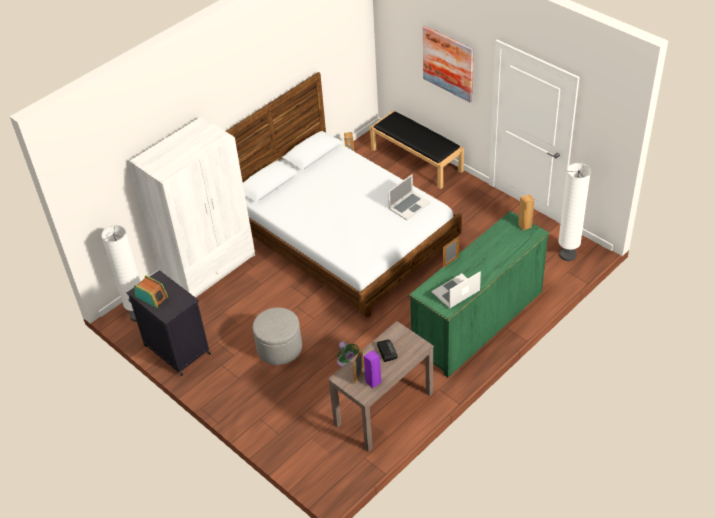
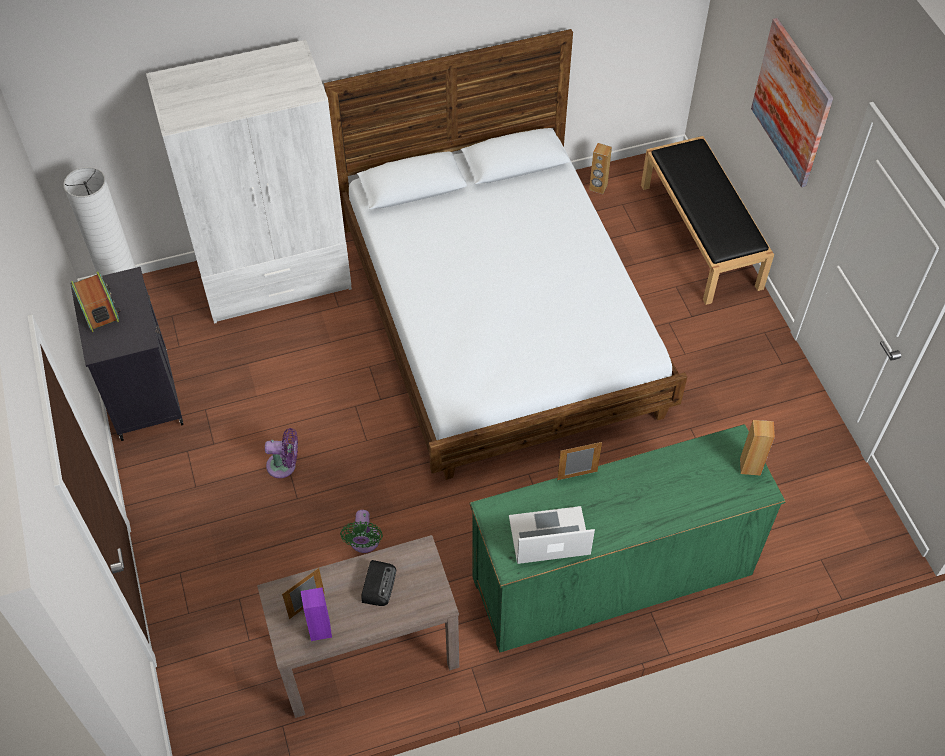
camera: 25 degrees right, 10 degrees up
grey ottoman [253,307,302,365] -> purple fan [265,428,298,478]
laptop [388,174,431,220] -> none
white floor lamp [558,163,591,261] -> none

